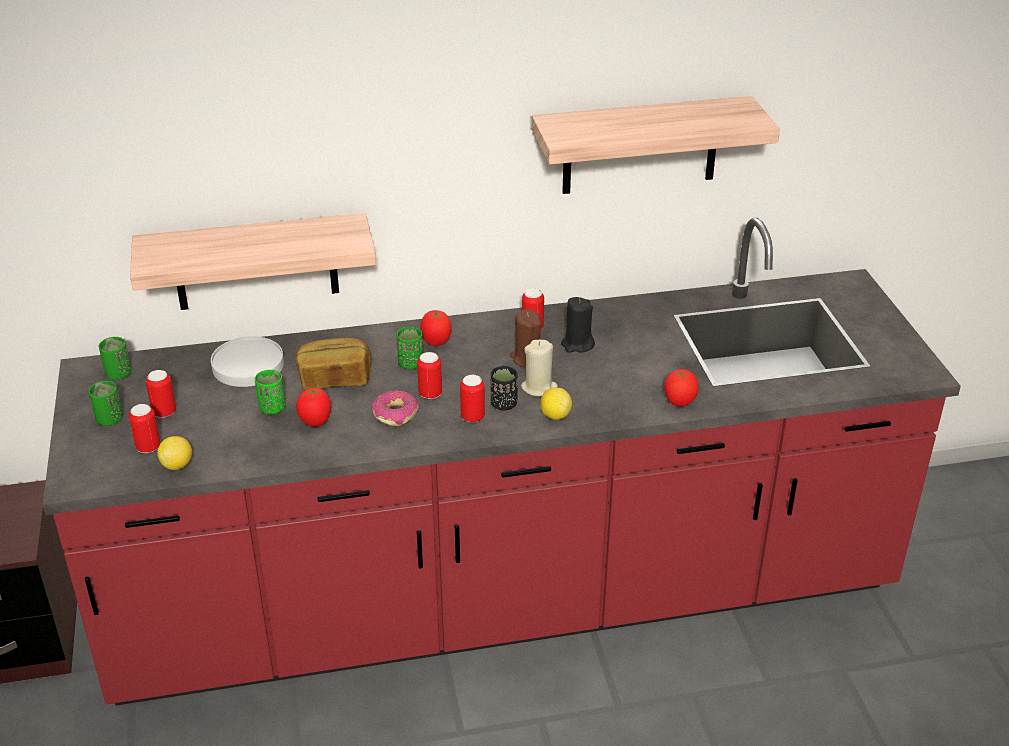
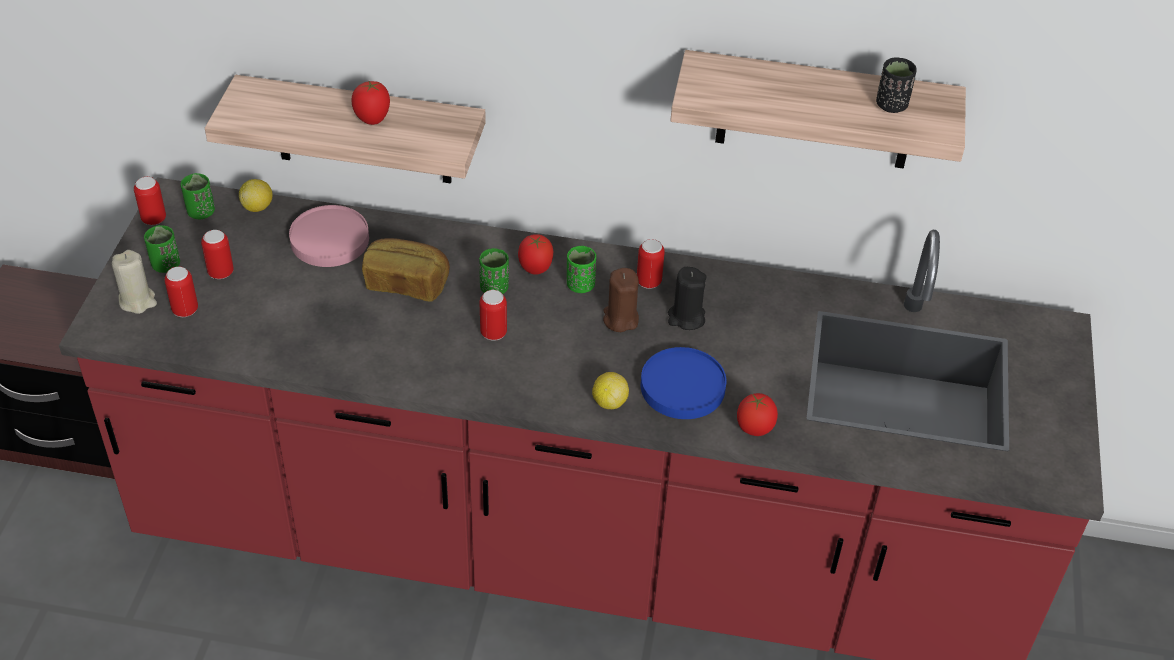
camera: 20 degrees right, 10 degrees up
lemon [157,436,192,470] -> lemon moved to [239,179,273,212]
white plate [211,336,284,387] -> pink plate [289,205,369,267]
green cup [255,370,286,414] -> green cup moved to [567,246,596,293]
tomato [296,387,331,427] -> tomato moved to [351,81,390,125]
donut [373,390,419,426] -> none
can [460,375,485,422] -> can moved to [134,177,166,225]
black cup [491,366,518,411] -> black cup moved to [876,58,917,113]
beige candle [521,340,558,396] -> beige candle moved to [112,250,157,314]
none -> blue plate [641,347,726,419]

